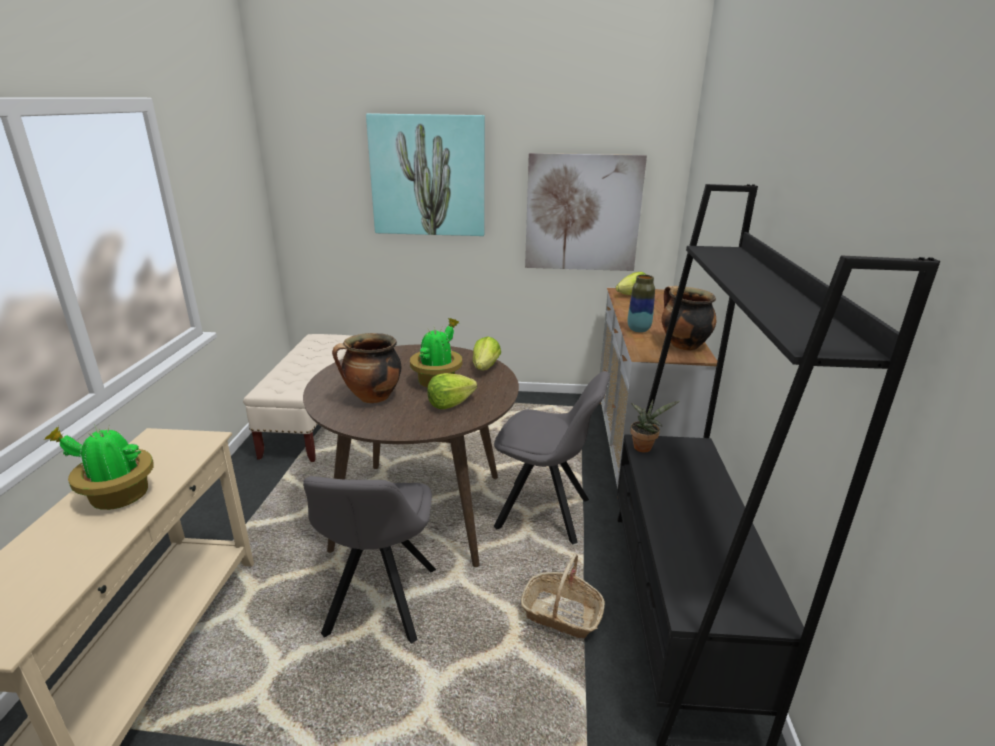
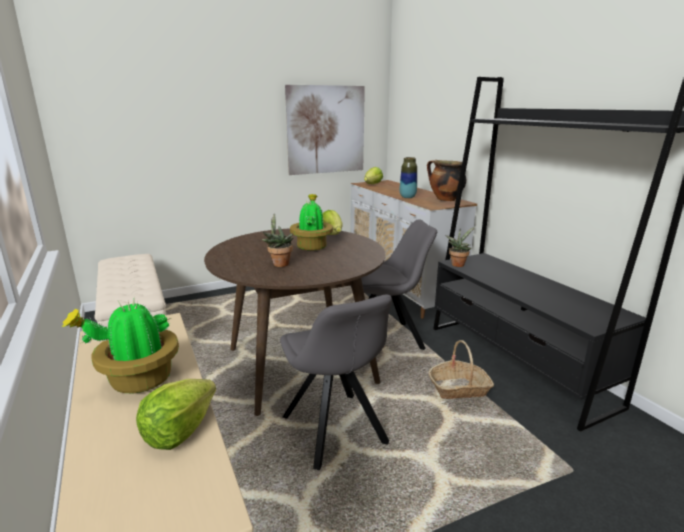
camera: 30 degrees left, 5 degrees down
cooking pot [332,333,401,403] -> potted plant [261,213,293,267]
picture [366,113,485,236] -> none
lettuce [427,373,477,409] -> lettuce moved to [136,379,216,450]

